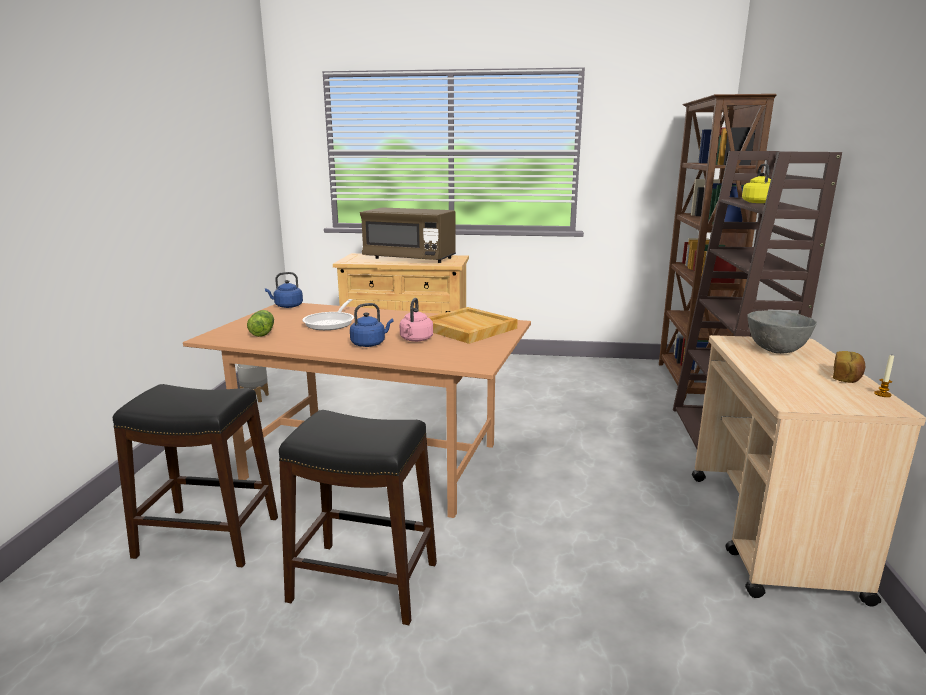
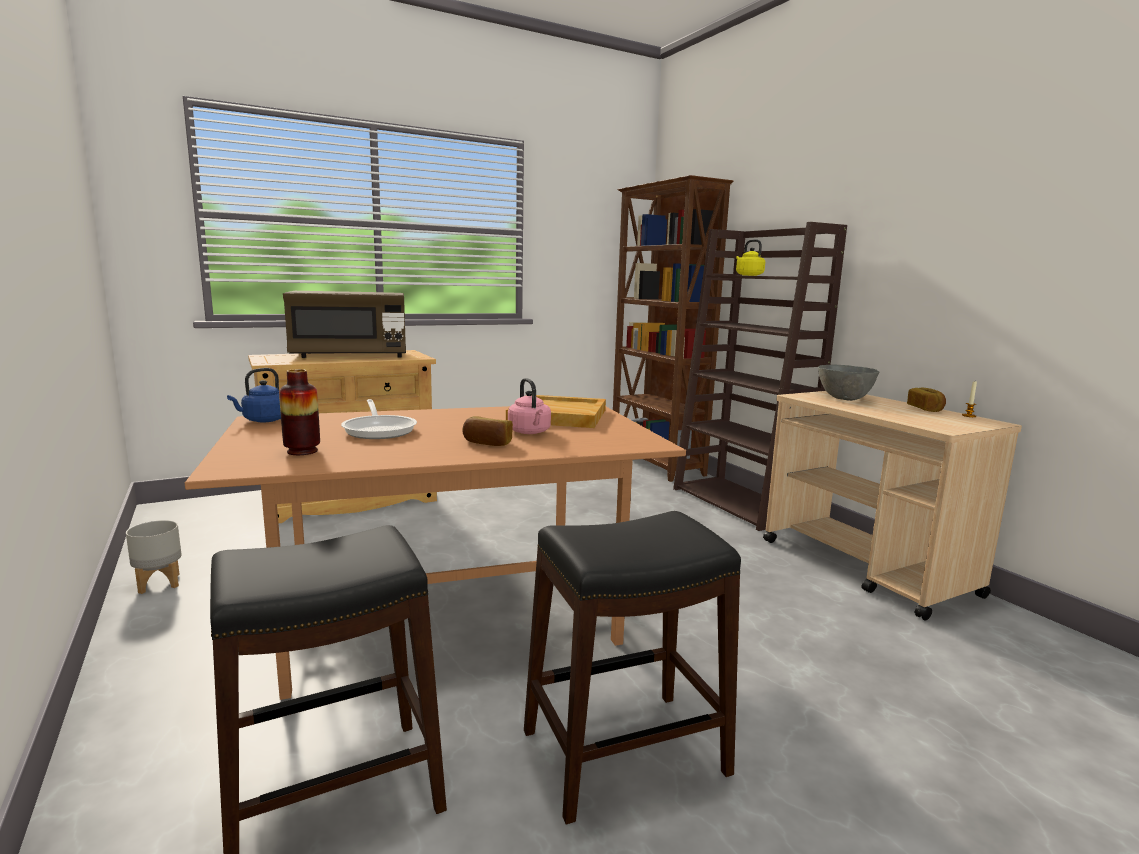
camera: 35 degrees left, 5 degrees down
lettuce [247,310,274,337] -> vase [279,369,320,455]
blue kettle [350,303,394,347] -> bread [462,416,513,446]

